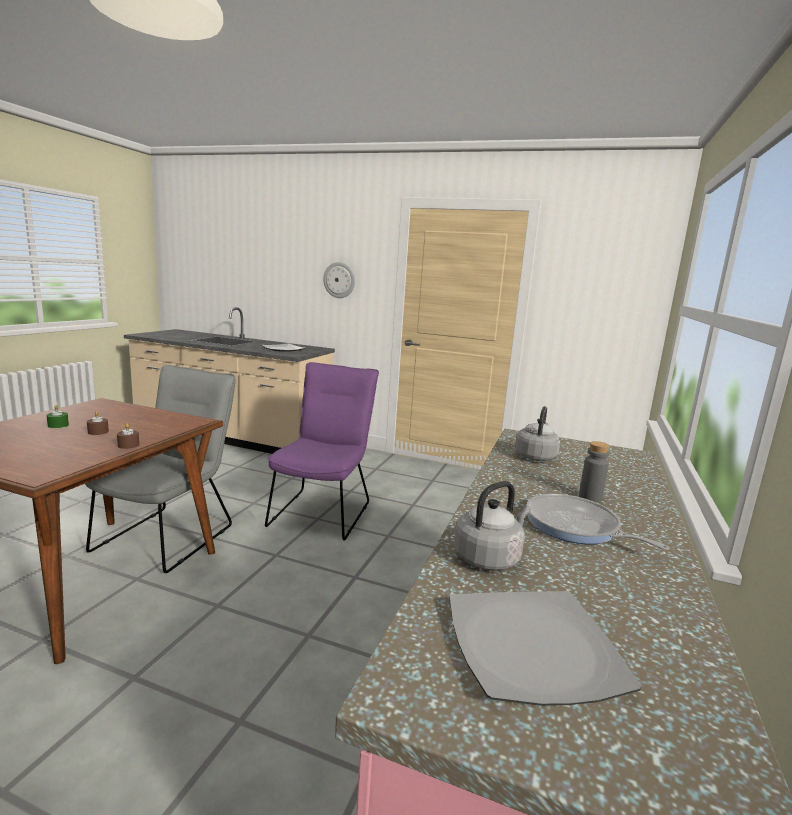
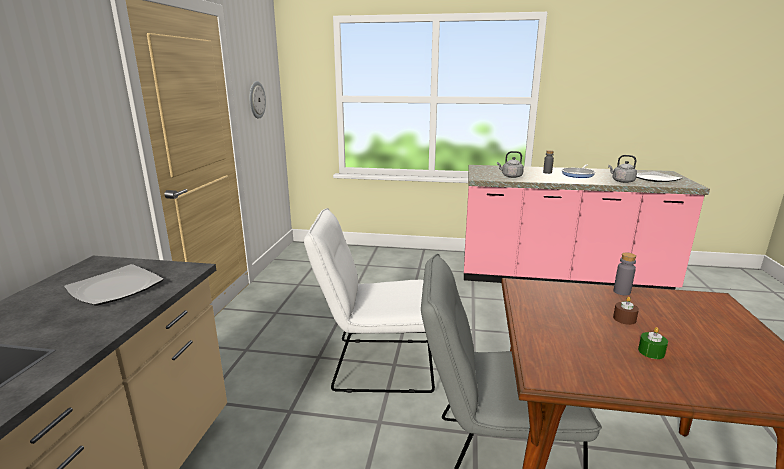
camera: 100 degrees left, 5 degrees up
brown candle [117,423,139,449] -> grey bottle [613,253,636,296]
purple chair [265,362,379,541] -> white chair [304,208,435,393]
wall clock [323,262,355,298] -> wall clock moved to [249,81,266,119]

